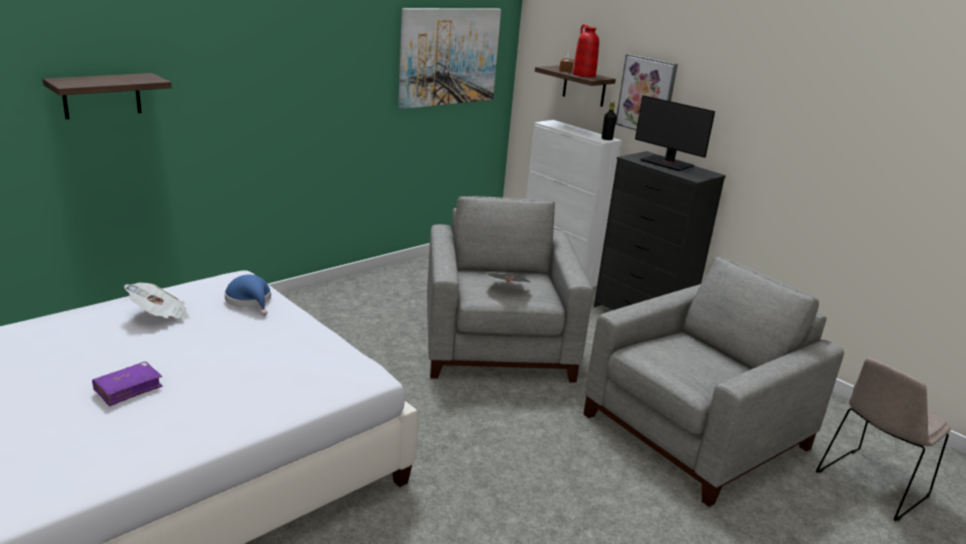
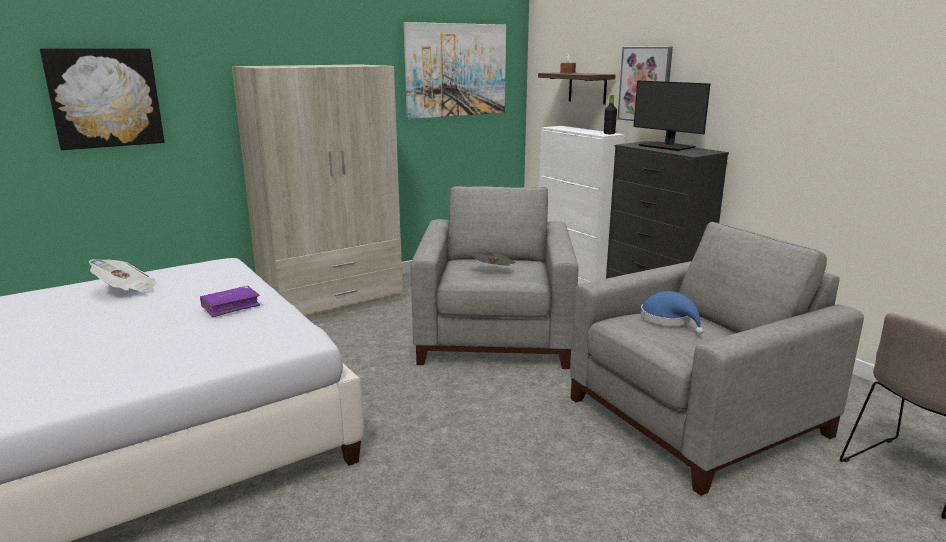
camera: 10 degrees right, 5 degrees down
shelf [43,73,172,119] -> picture [40,48,165,150]
purple book [92,362,162,406] -> purple book moved to [200,286,260,317]
blue hat [224,274,271,316] -> blue hat moved to [641,291,704,335]
red vase [573,24,599,77] -> none
none -> beige wardrobe [232,64,403,321]

